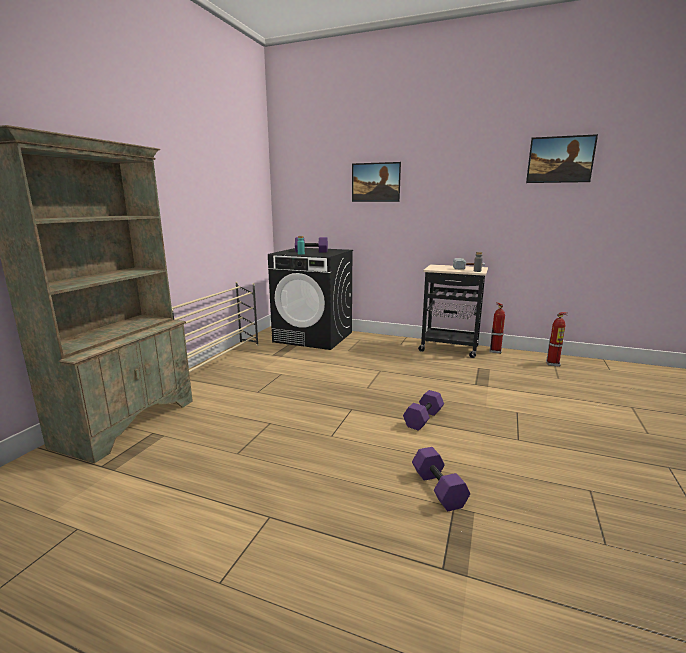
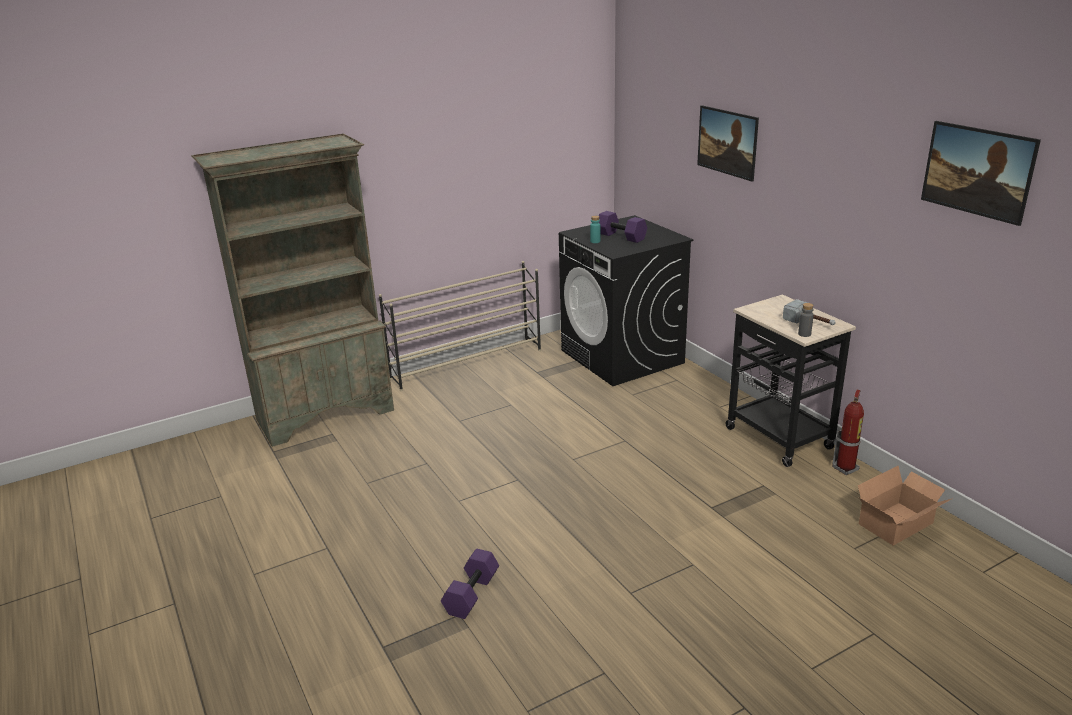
camera: 40 degrees right, 10 degrees up
purple dumbbell [403,390,444,431] -> none
fire extinguisher [546,312,567,367] -> cardboard box [858,466,953,546]

